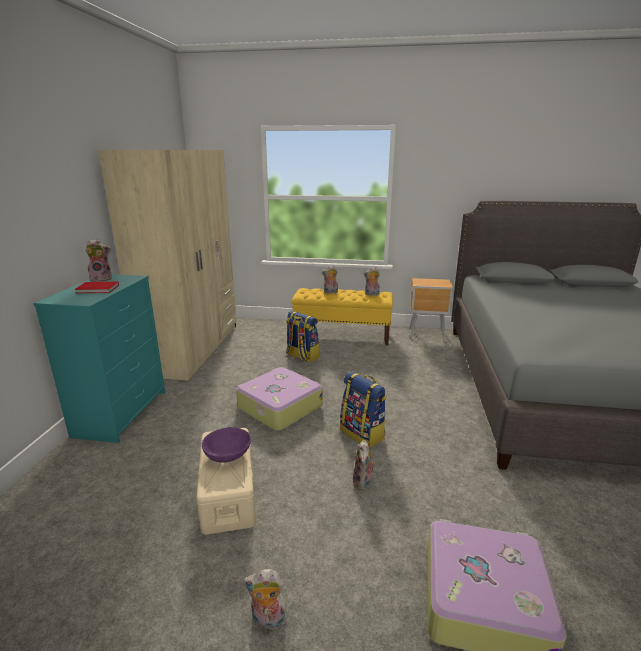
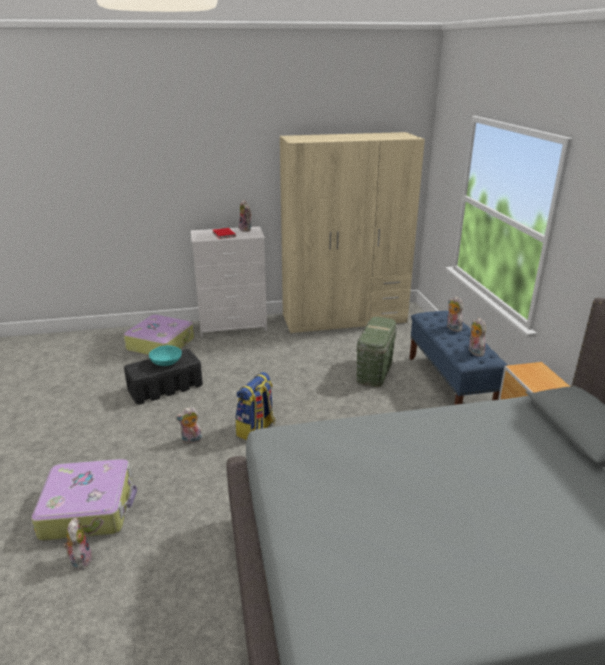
camera: 70 degrees right, 5 degrees up
turquoise dresser [33,274,165,443] -> white dresser [191,227,267,337]
beige storage box [196,428,256,535] -> black storage box [124,349,203,405]
purple bowl [202,427,251,463] -> turquoise bowl [149,345,182,366]
suitcase [236,367,323,431] -> suitcase moved to [124,315,194,355]
plush toy [243,569,287,630] -> plush toy moved to [63,518,92,570]
backpack [286,311,319,363] -> green storage box [357,317,397,387]
yellow bench [291,288,393,345] -> blue bench [410,311,508,405]

